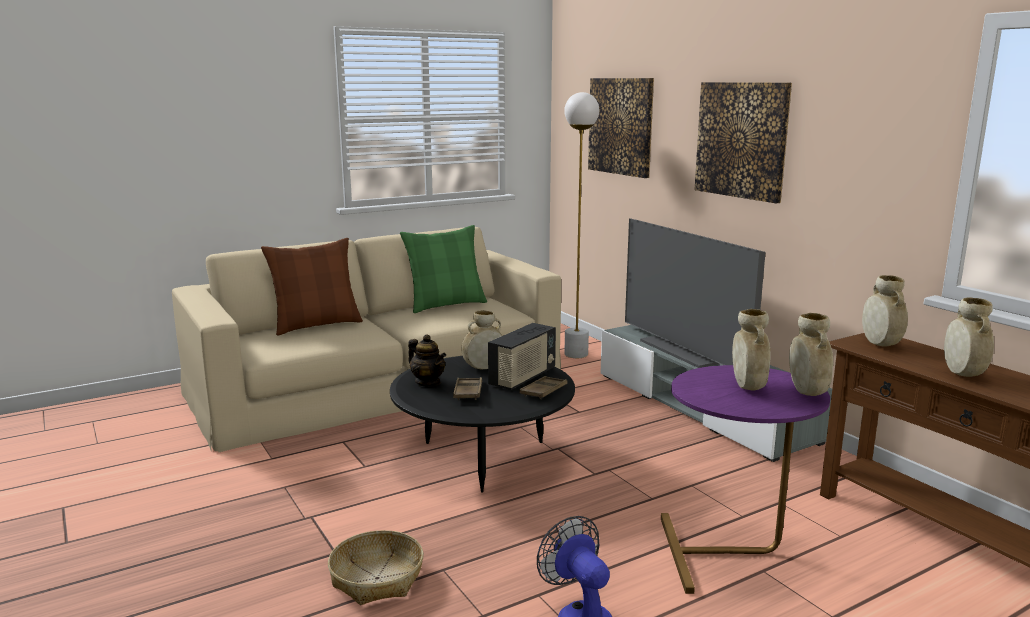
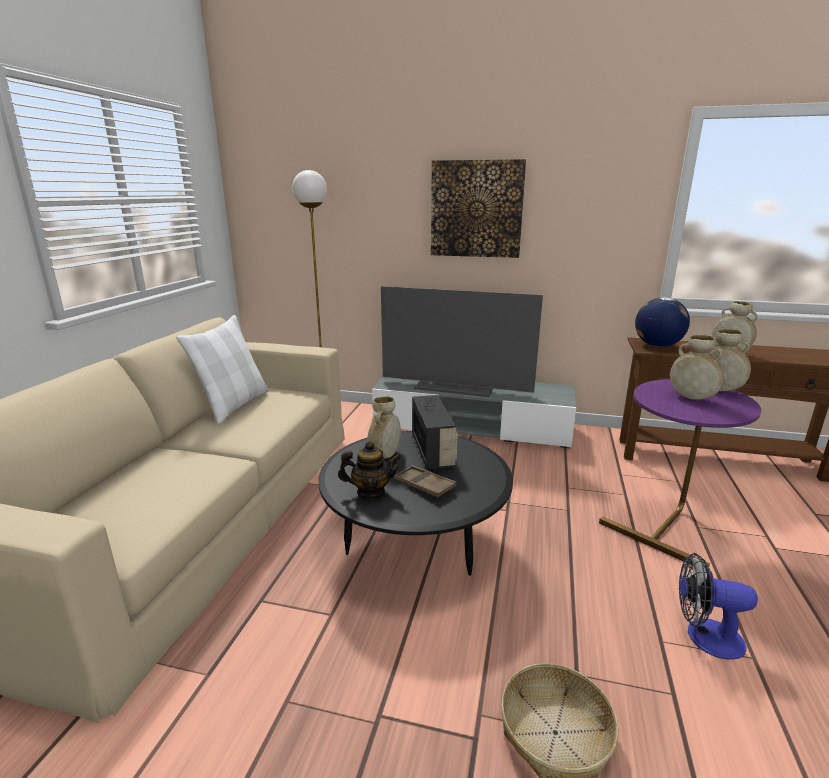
camera: 45 degrees left, 5 degrees up
brown pillow [261,238,363,335] -> none
green pillow [400,225,487,313] -> white pillow [176,315,269,424]
brown tray [520,376,568,399] -> none
picture [588,78,654,178] -> none
beige vase [862,275,908,347] -> globe [635,297,690,347]

